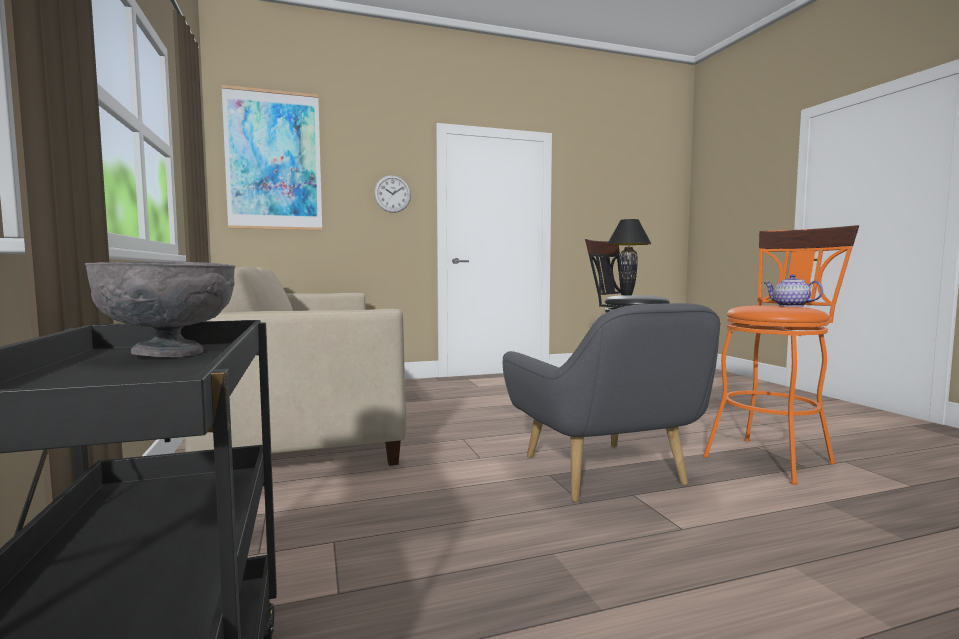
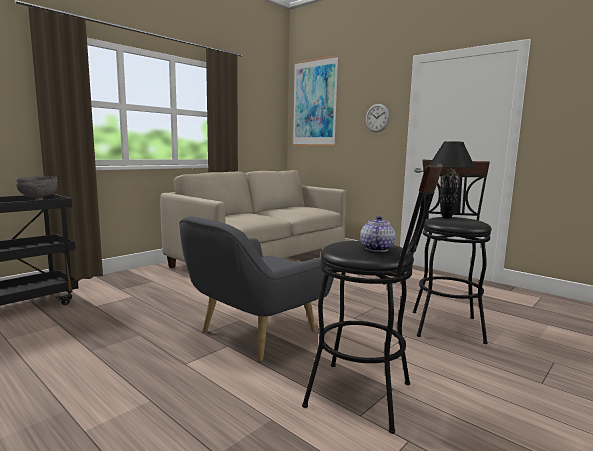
camera: 60 degrees right, 5 degrees up
orange stool [703,225,859,485] -> black stool [302,164,443,434]

